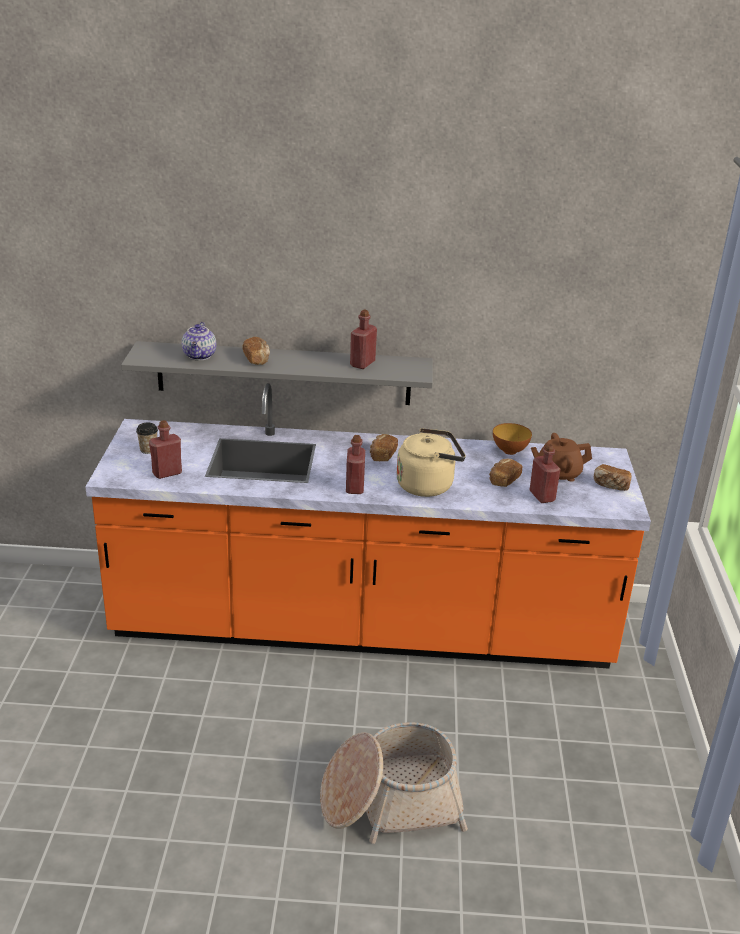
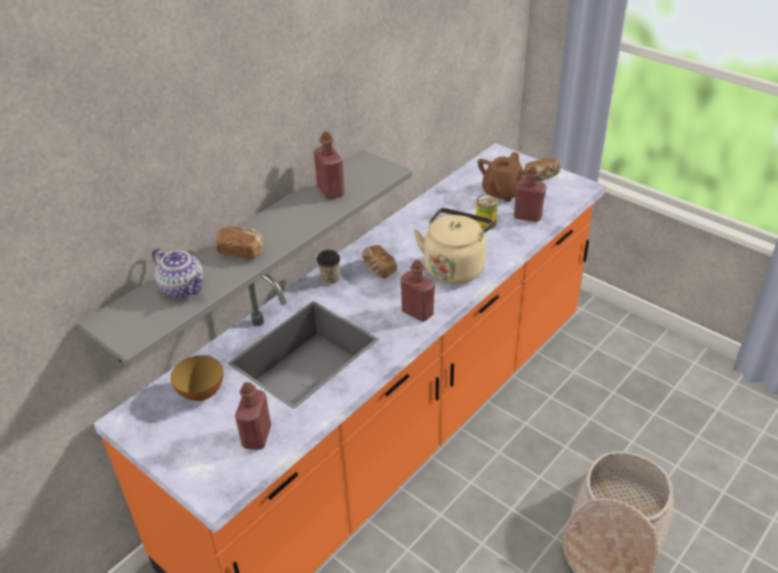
camera: 50 degrees left, 10 degrees up
cup [136,422,158,454] -> cup moved to [317,250,340,284]
bread [489,459,522,487] -> can [476,195,498,229]
bowl [493,423,532,455] -> bowl moved to [171,356,223,401]

